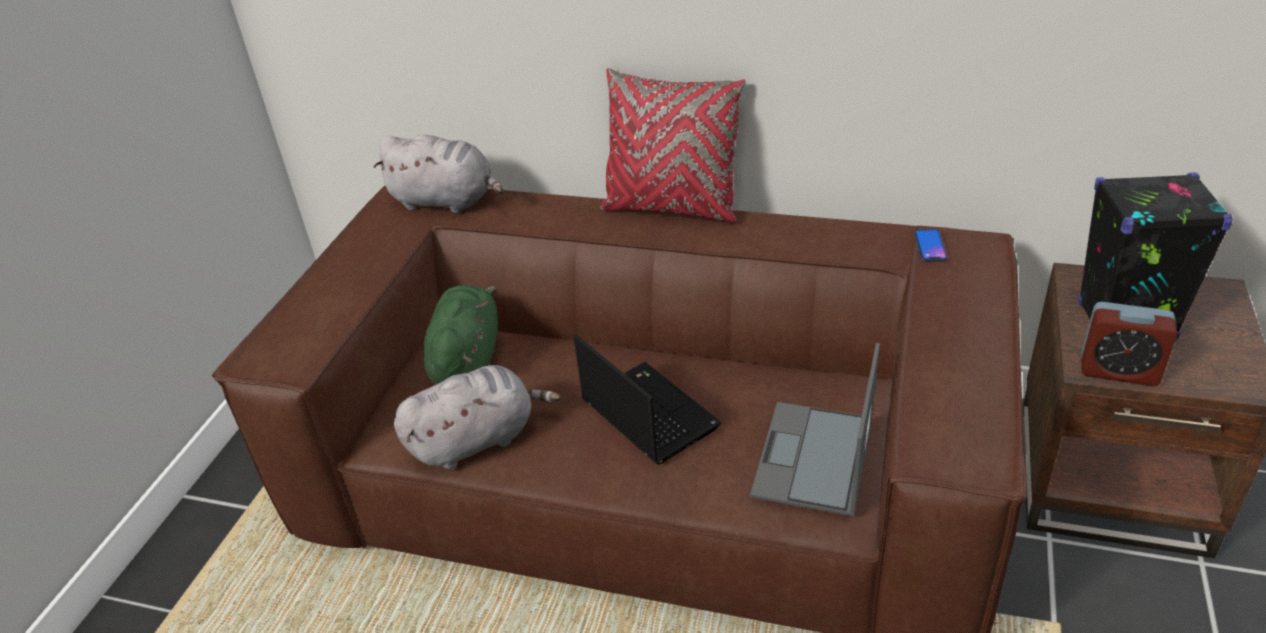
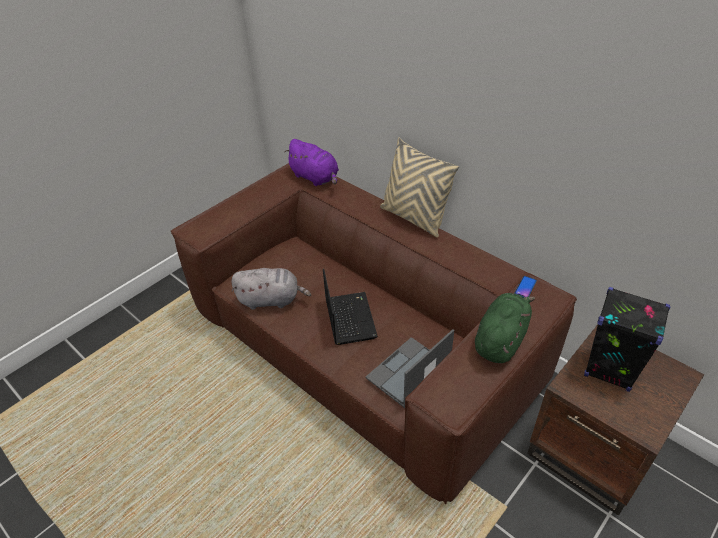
camera: 25 degrees right, 5 degrees up
grey plush toy [373,135,504,213] -> purple plush toy [284,139,339,186]
green plush toy [424,285,498,385] -> green plush toy moved to [475,293,535,363]
red pillow [600,68,746,222] -> beige pillow [380,138,459,237]
alarm clock [1081,302,1177,386] -> none

